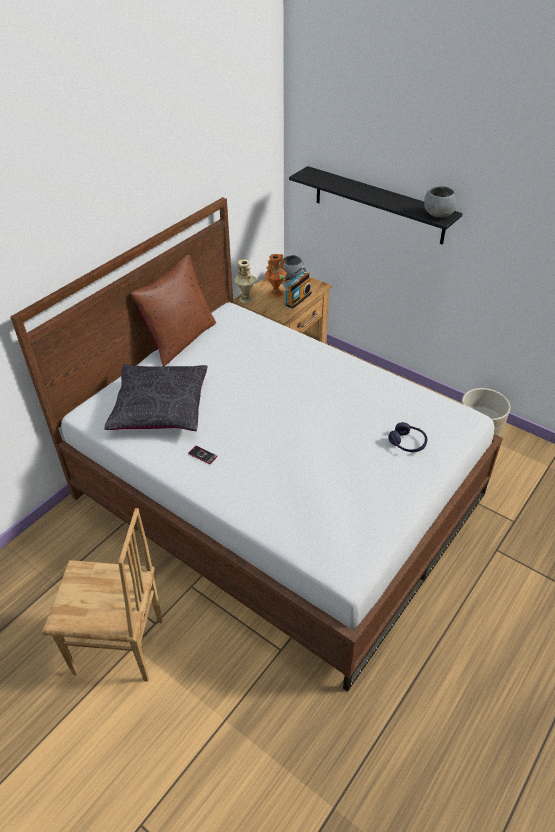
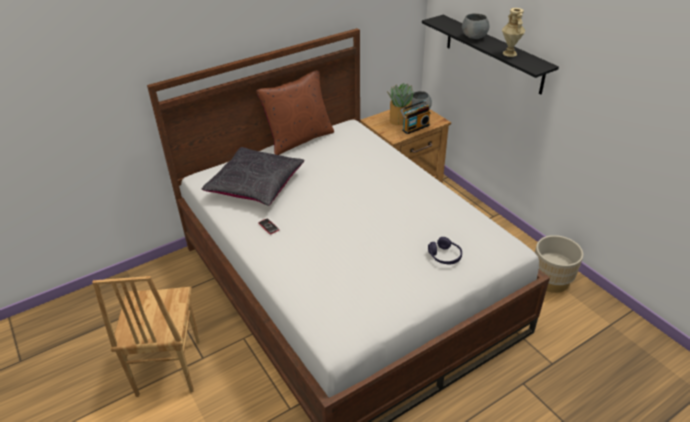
camera: 20 degrees right, 5 degrees down
brown chair [42,508,163,682] -> brown chair turned 60 degrees clockwise [92,276,200,397]
beige vase [234,259,256,303] -> beige vase moved to [502,8,525,57]
orange vase [265,254,287,297] -> potted plant [387,83,413,125]
grey bowl [424,186,457,218] -> grey bowl moved to [462,13,490,39]

